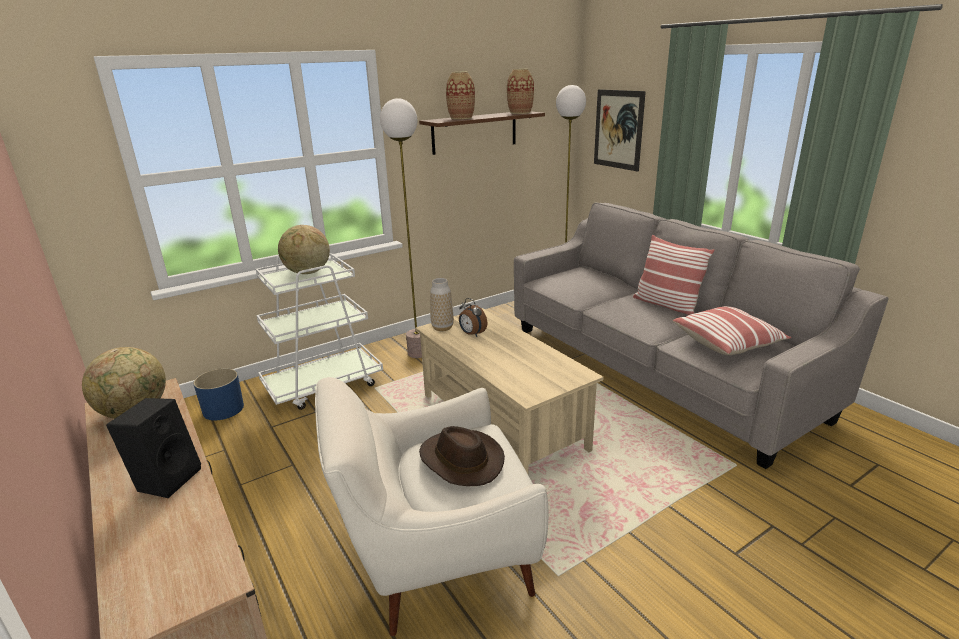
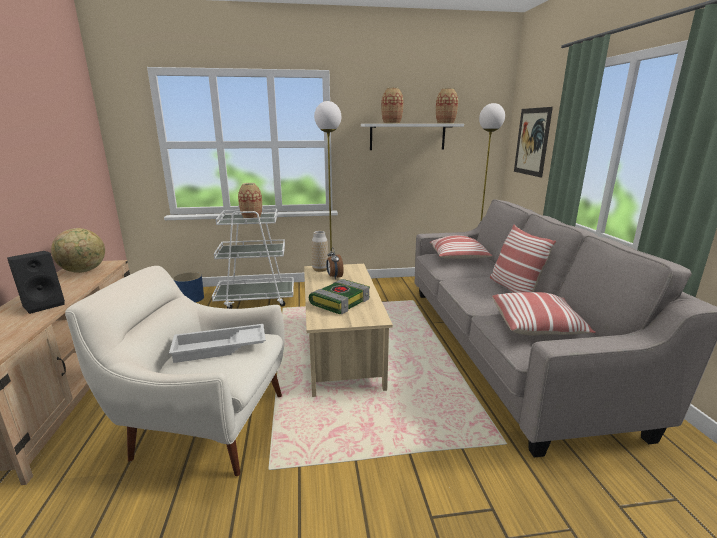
camera: 25 degrees right, 5 degrees down
globe [278,225,330,274] -> vase [238,183,262,218]
brown shelf [419,112,545,155] -> white shelf [361,124,464,150]
brown hat [419,426,505,486] -> white tray [169,324,266,363]
none -> book [309,279,370,314]
none -> pillow [430,235,492,259]

